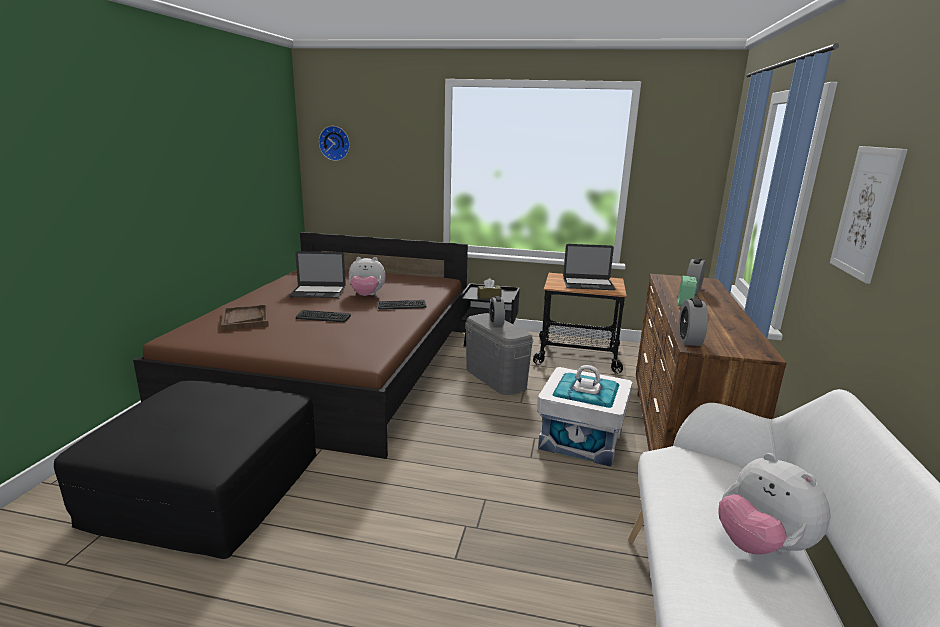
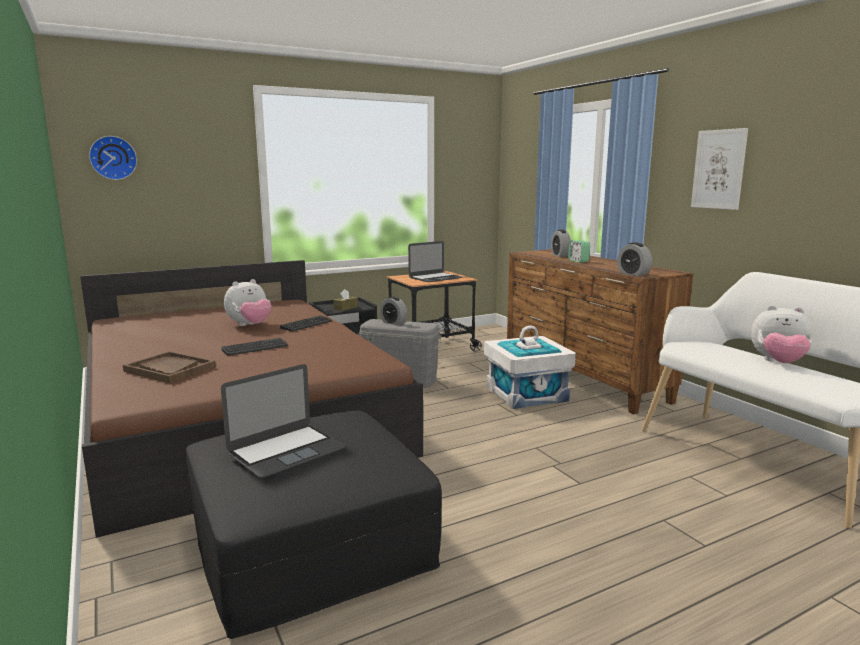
camera: 40 degrees left, 5 degrees down
laptop [289,251,346,298] -> laptop moved to [221,364,346,478]

